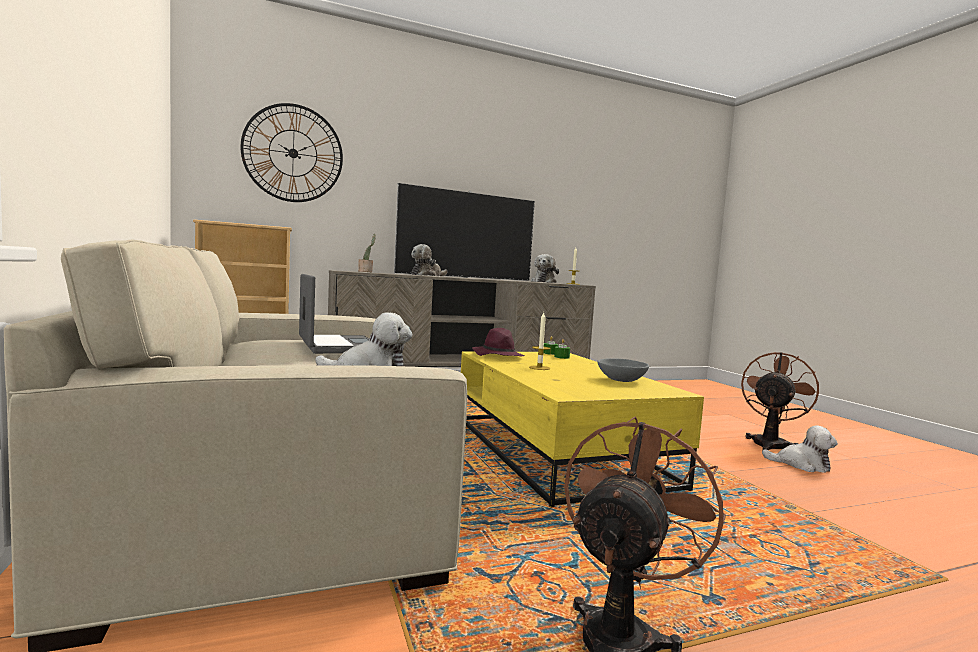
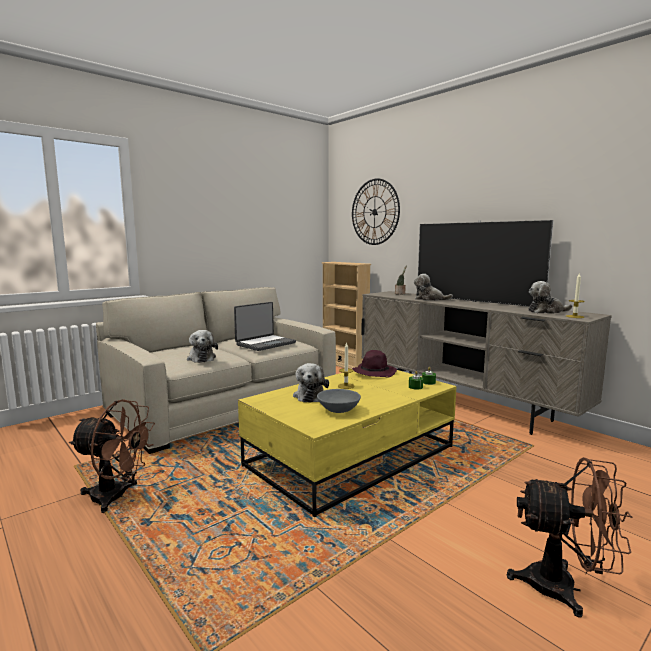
camera: 70 degrees right, 5 degrees up
plush toy [762,425,838,473] -> plush toy moved to [293,363,329,402]

